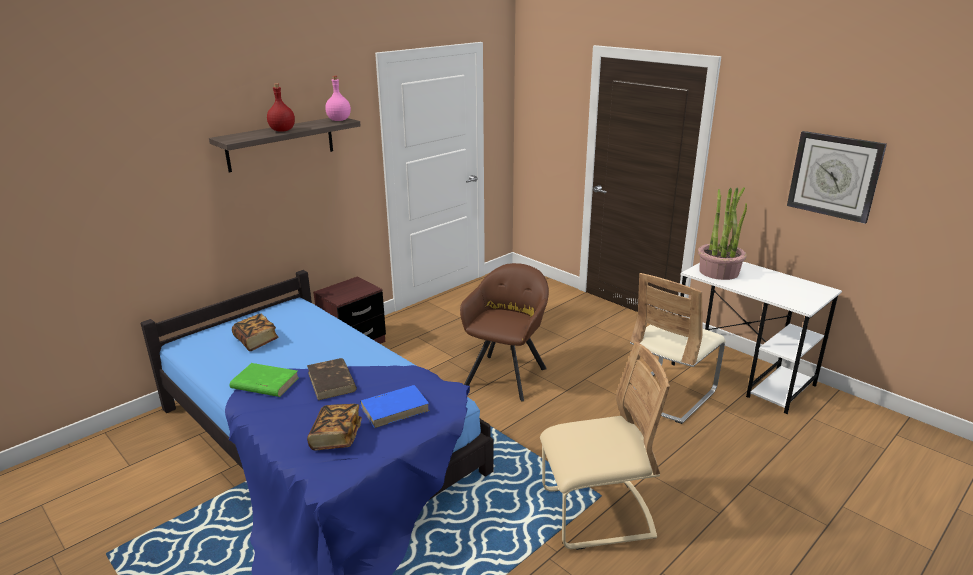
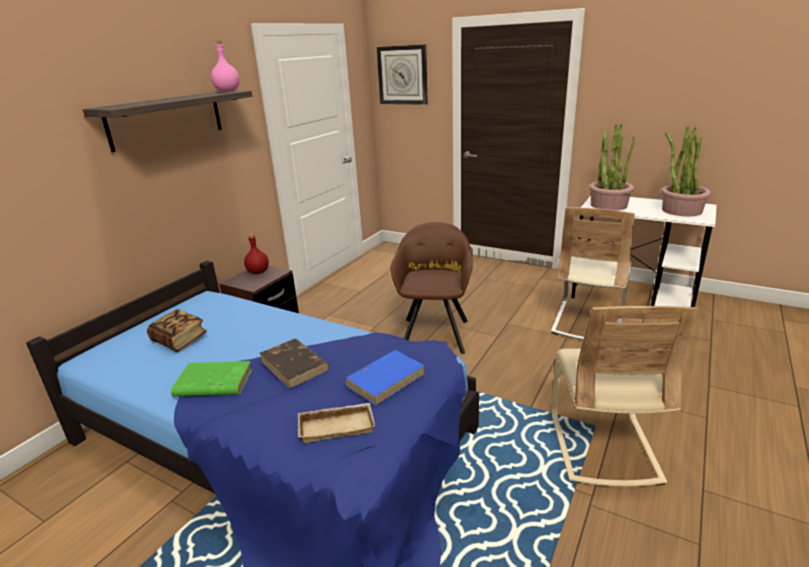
camera: 15 degrees left, 0 degrees up
red bottle [267,83,295,132] -> red bottle moved to [244,233,269,274]
book [307,404,362,451] -> beige tray [297,403,375,443]
beige chair [540,342,670,550] -> beige chair turned 120 degrees clockwise [551,306,699,487]
wall clock [787,131,887,224] -> wall clock moved to [377,45,428,105]
none -> potted plant [661,126,711,216]

